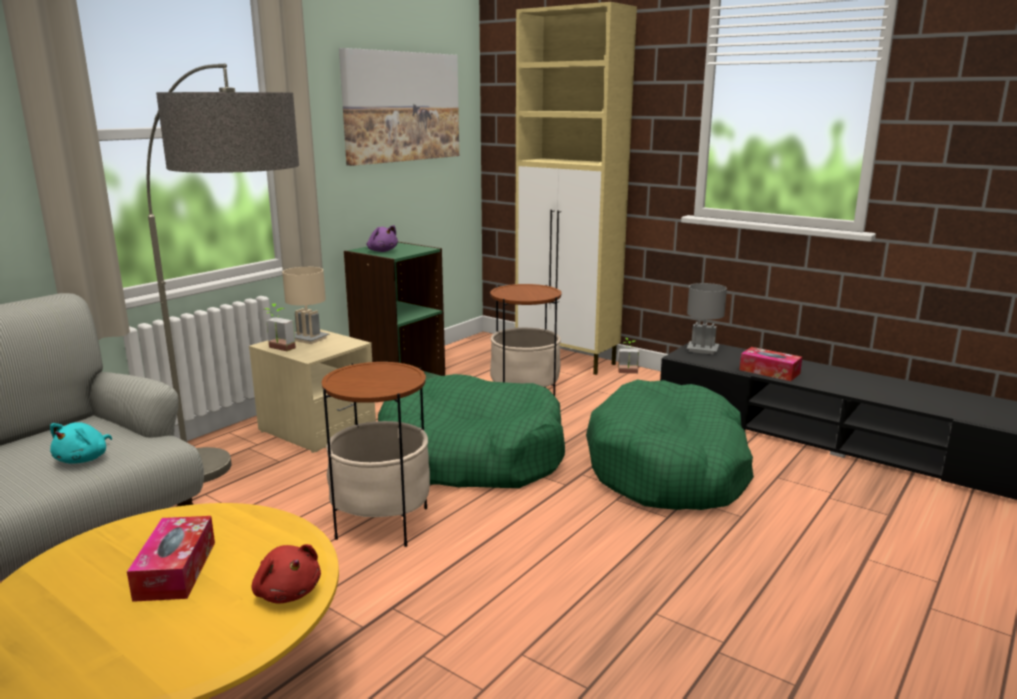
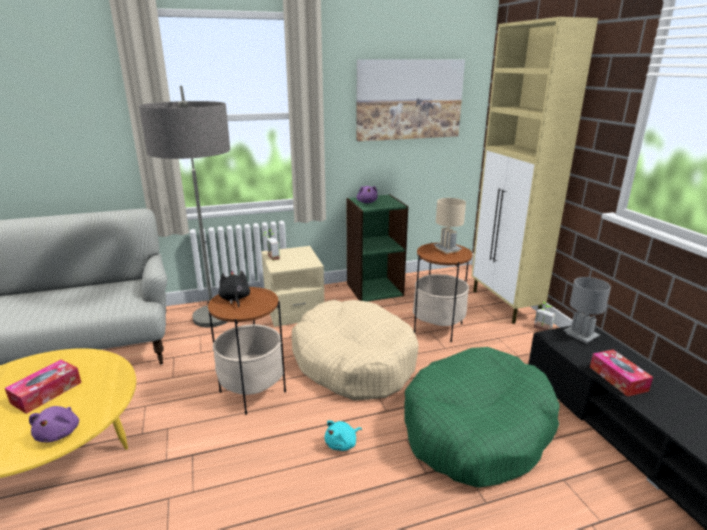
camera: 35 degrees right, 5 degrees up
turquoise plush toy [50,422,112,464] -> turquoise plush toy moved to [325,420,362,451]
red plush toy [252,544,321,604] -> purple plush toy [29,406,79,442]
beige table lamp [282,267,330,344] -> beige table lamp moved to [433,198,466,254]
green dog bed [378,374,565,488] -> beige dog bed [292,300,419,400]
none -> black plush toy [219,270,250,307]

